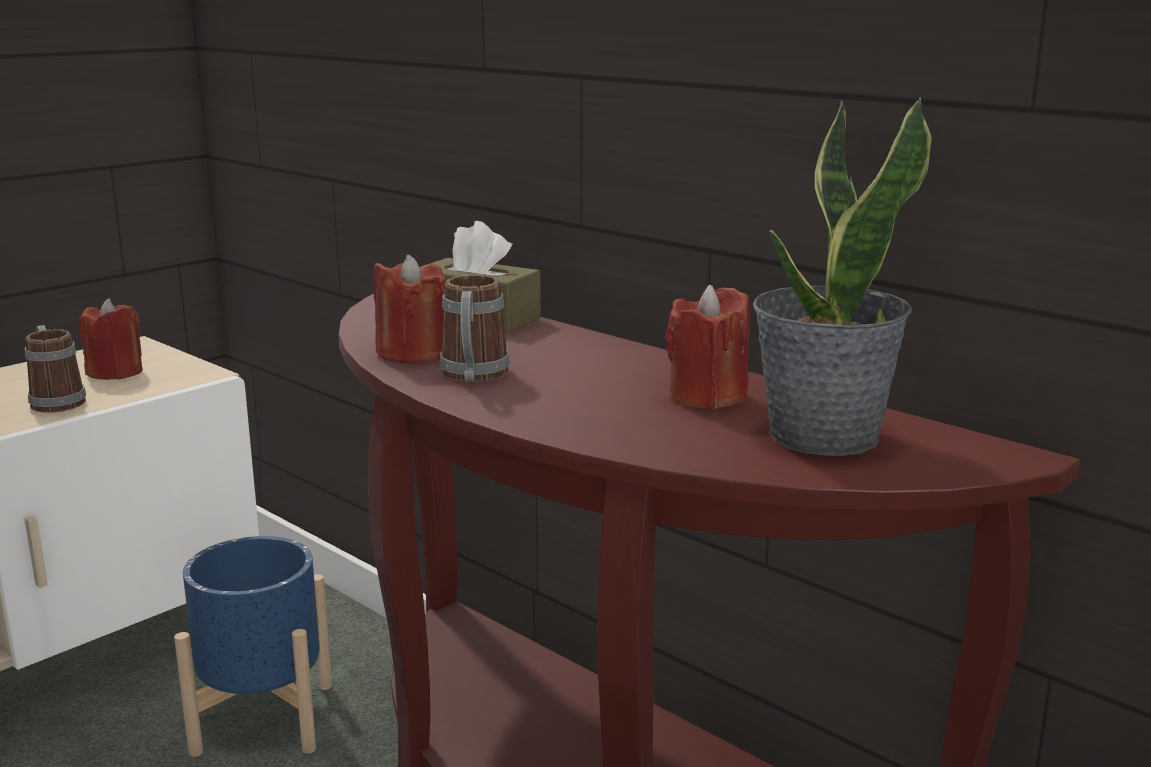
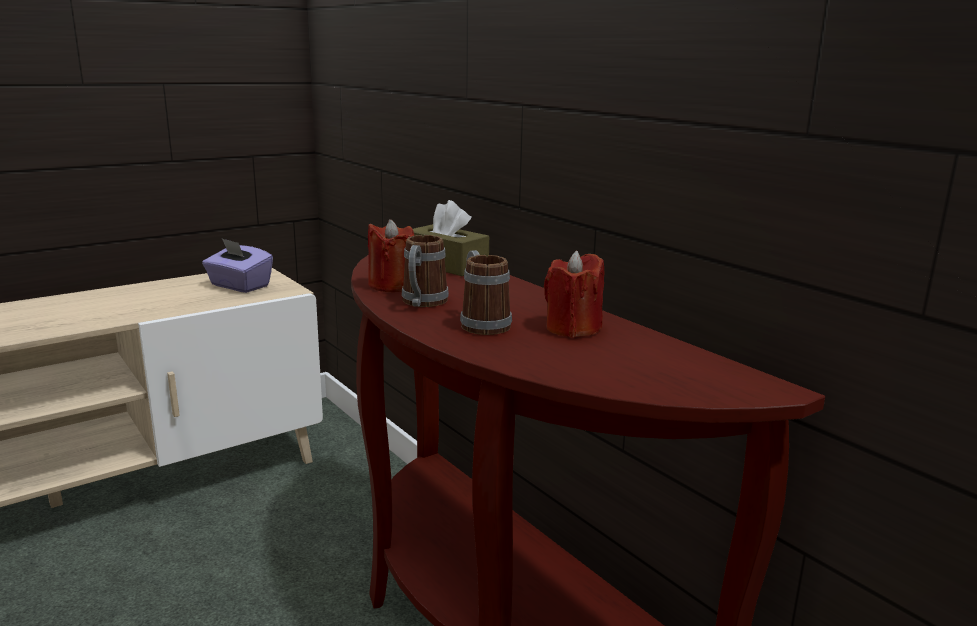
camera: 10 degrees right, 0 degrees up
mug [25,325,86,412] -> mug moved to [460,250,512,335]
red candle [79,298,143,380] -> purple tissue box [202,238,273,293]
blue planter [174,536,332,757] -> none
potted plant [753,98,932,456] -> none

